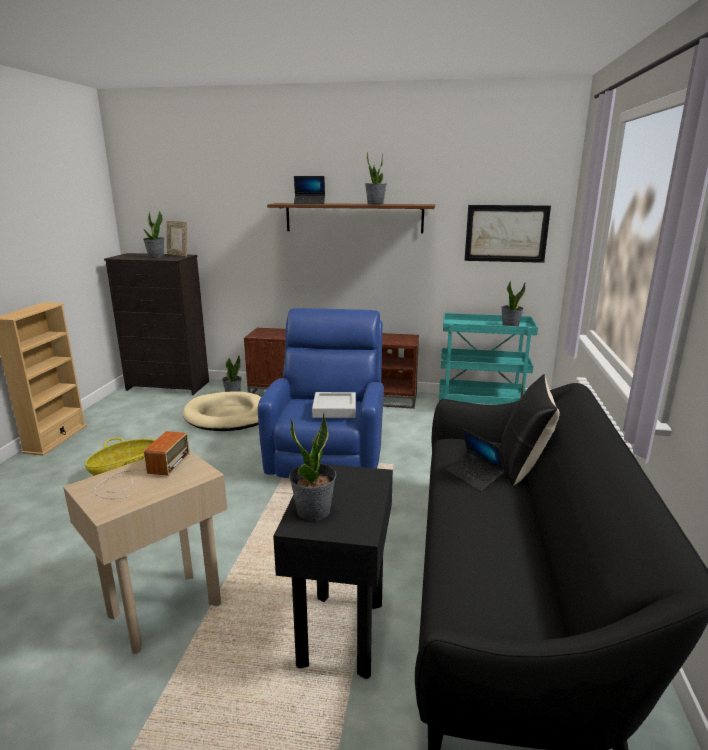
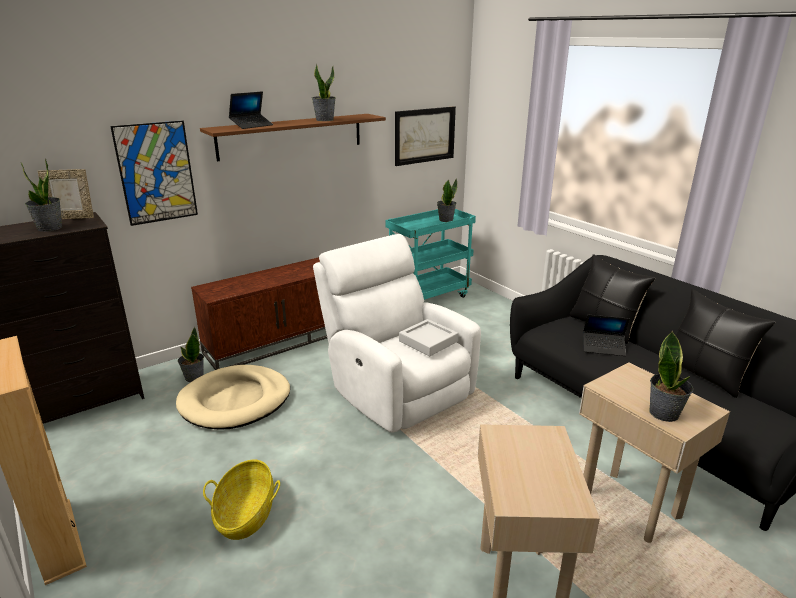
camera: 45 degrees left, 5 degrees up
radio [94,431,189,499] -> none
blue armchair [258,308,384,478] -> white armchair [313,234,481,432]
black side table [273,464,393,679] -> beige side table [579,362,730,543]
none -> picture [110,121,198,226]
none -> black pillow [675,289,775,398]

